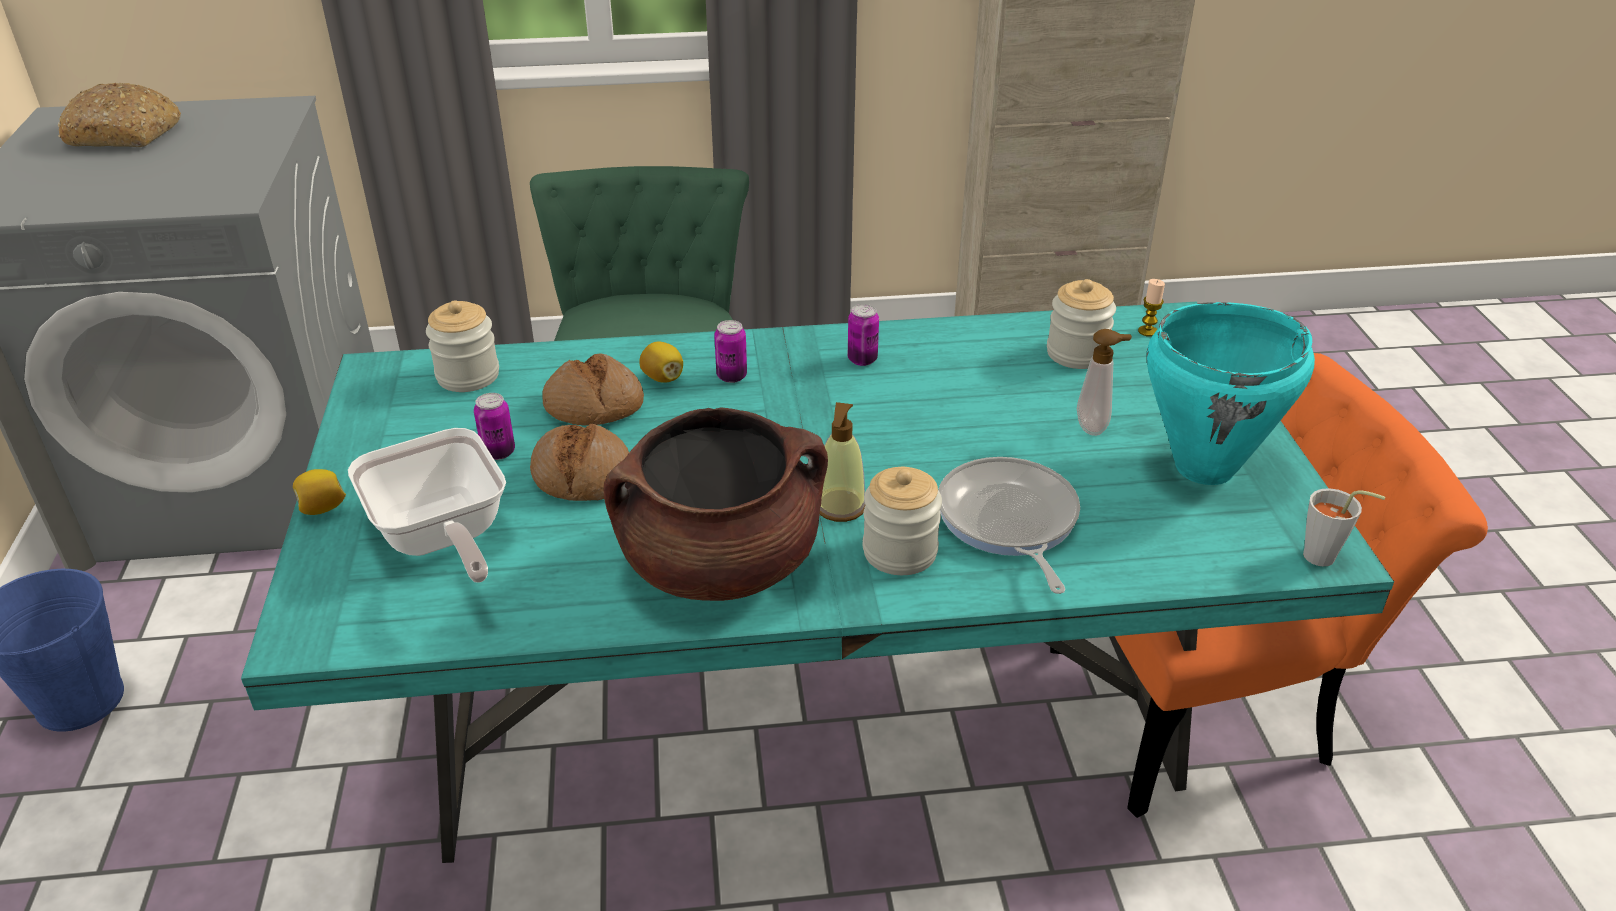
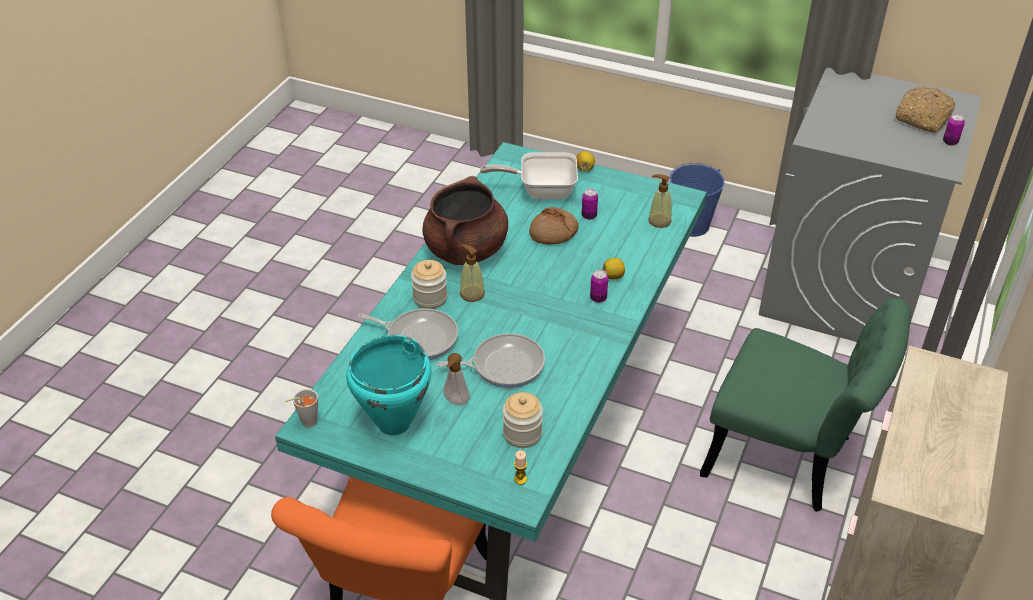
camera: 120 degrees right, 5 degrees up
jar [426,300,499,392] -> soap dispenser [648,174,672,228]
bread [542,353,644,426] -> none
can [848,304,879,366] -> can moved to [943,114,965,145]
none -> frying pan [436,333,545,388]

